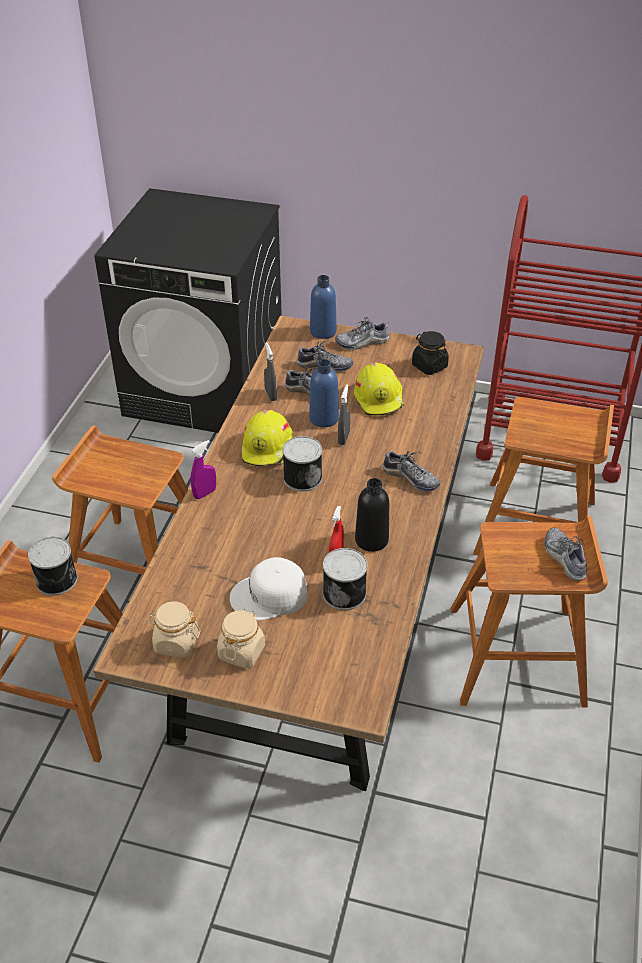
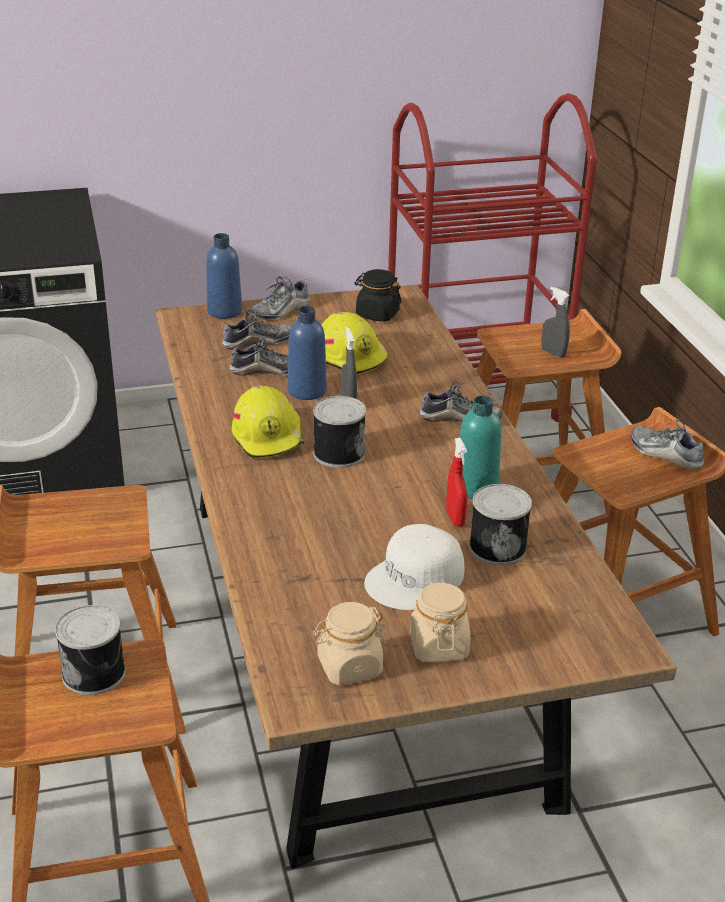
camera: 30 degrees left, 10 degrees down
purple spray bottle [191,440,216,499] -> none
grey spray bottle [264,342,277,401] -> grey spray bottle moved to [541,287,570,358]
black bottle [355,478,389,552] -> turquoise bottle [460,395,502,499]

